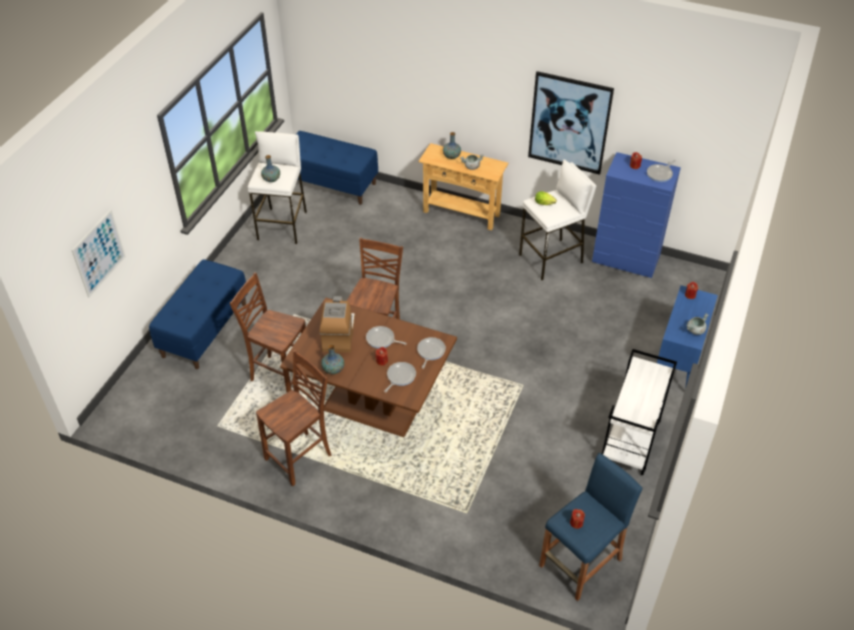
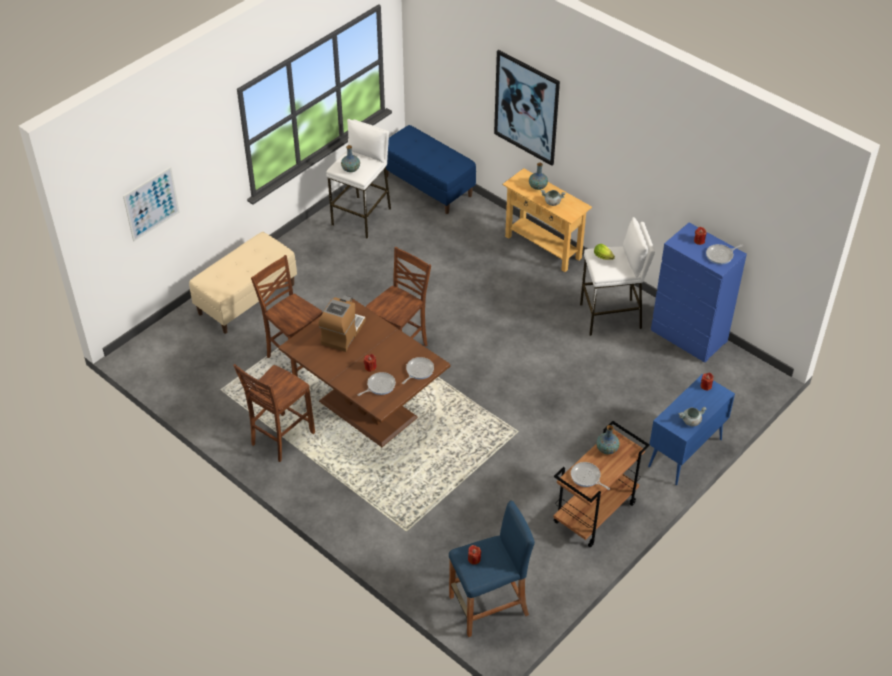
camera: 20 degrees right, 0 degrees up
blue bench [149,259,248,369] -> beige bench [189,232,297,334]
brown chair [256,350,331,486] -> brown chair turned 150 degrees clockwise [233,364,315,462]
vase [321,345,345,374] -> vase moved to [596,425,620,454]
frying pan [366,326,407,348] -> frying pan moved to [571,462,610,490]
picture [528,71,614,175] -> picture moved to [494,50,560,166]
white cart [601,349,677,475] -> brown cart [553,421,650,547]

